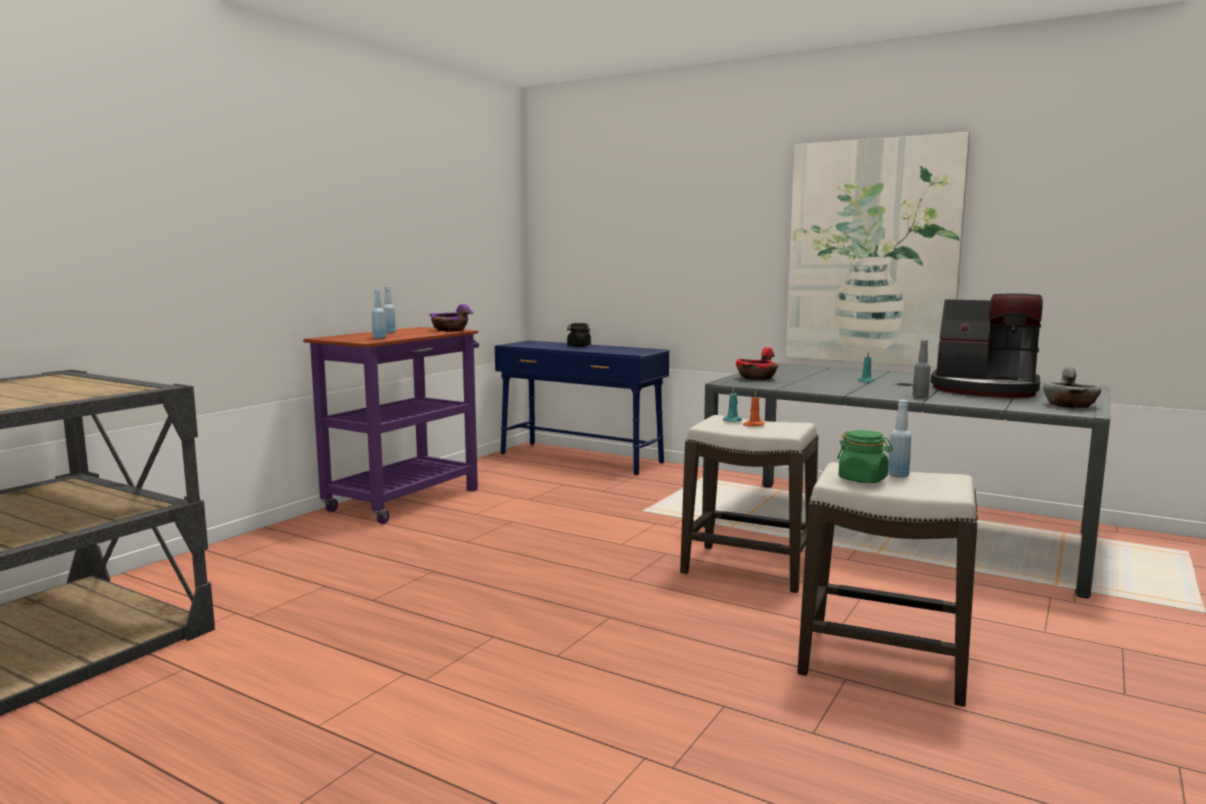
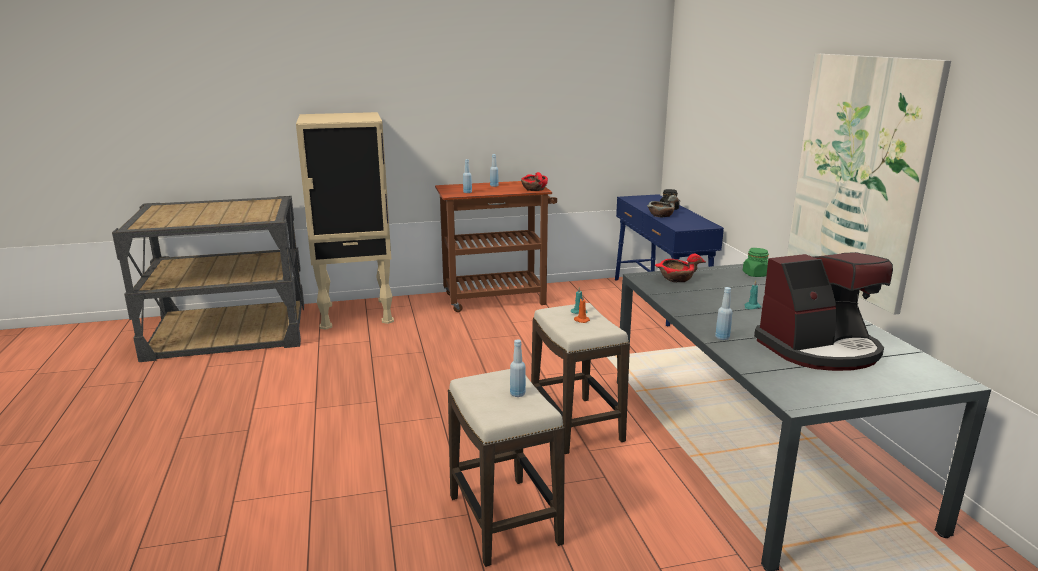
camera: 45 degrees right, 10 degrees up
purple cart [303,327,479,524] -> brown cart [435,181,557,312]
purple bowl [429,304,474,331] -> red bowl [521,172,548,191]
green jar [837,430,893,483] -> green jar moved to [743,248,769,277]
grey bottle [912,340,930,398] -> blue bottle [715,287,732,340]
coffee machine [931,294,1043,398] -> coffee machine turned 90 degrees counterclockwise [754,252,893,371]
grey bowl [1043,366,1101,408] -> grey bowl moved to [647,195,680,218]
none -> beige cabinet [296,112,394,330]

